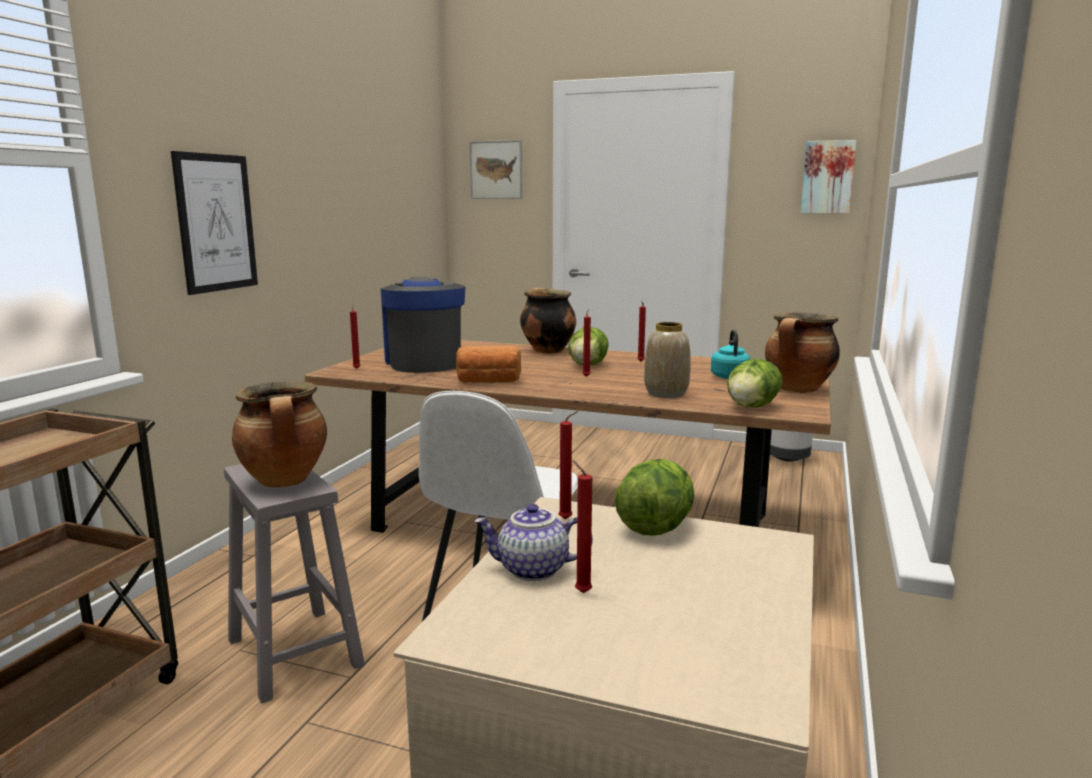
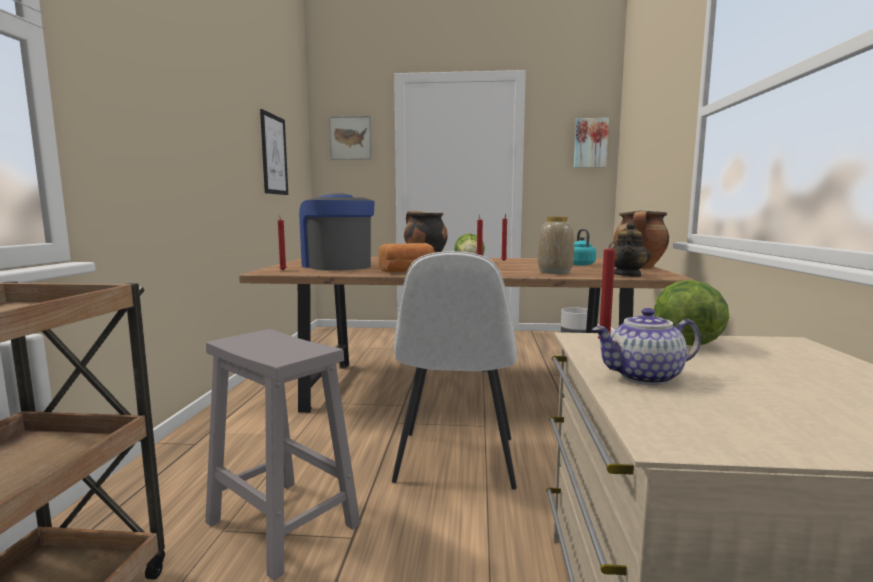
camera: 15 degrees left, 5 degrees down
picture [171,151,258,295] -> picture moved to [260,109,288,195]
cooking pot [232,381,327,488] -> none
red candle [572,460,592,593] -> none
lettuce [727,359,782,408] -> teapot [612,222,651,277]

